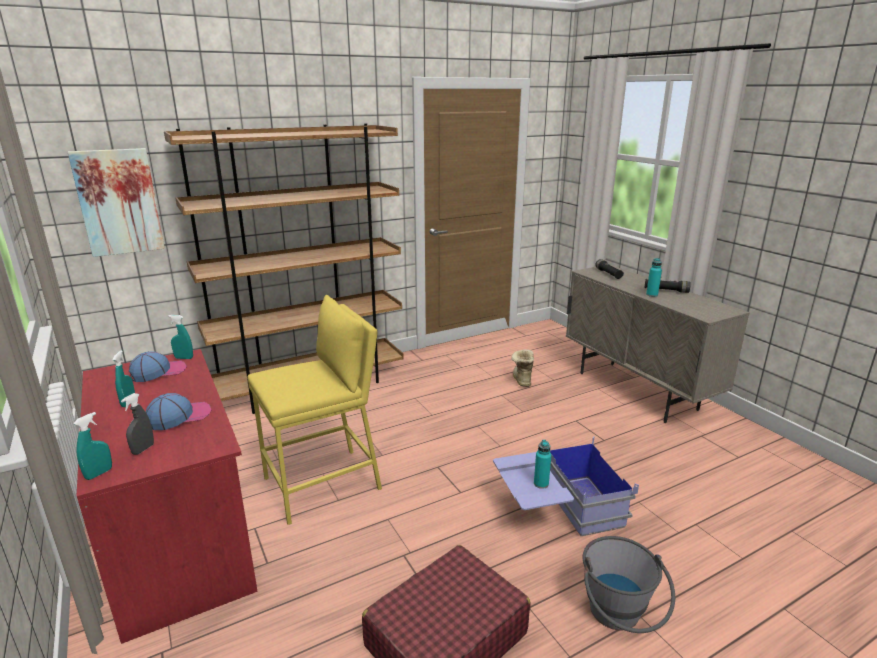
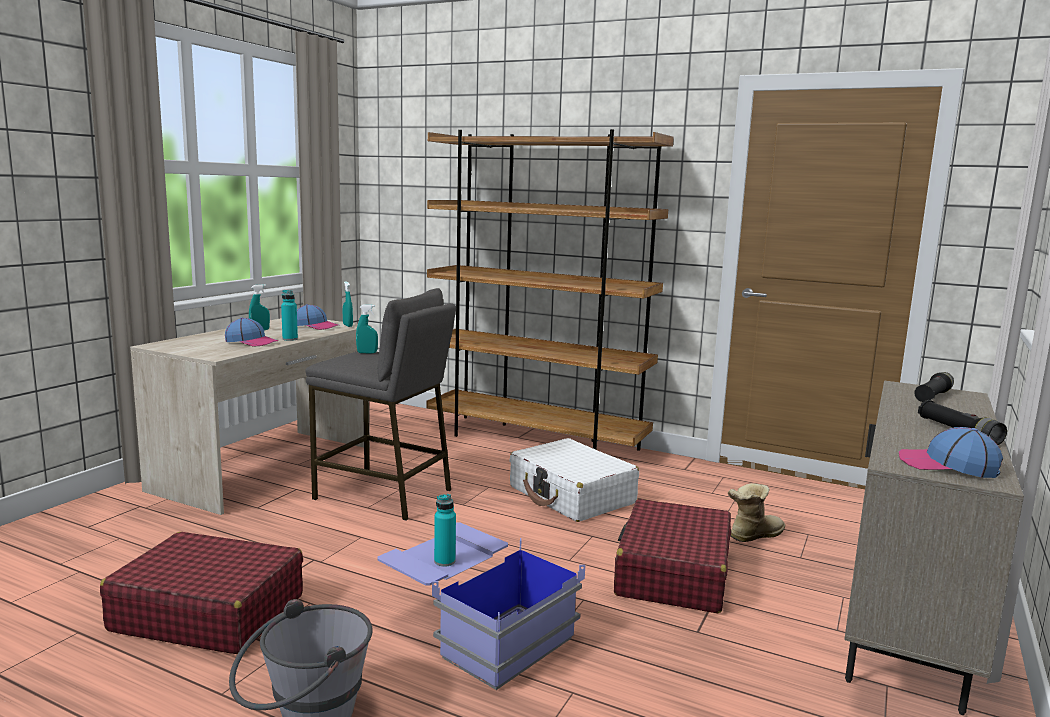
camera: 55 degrees right, 10 degrees down
picture [68,148,165,257] -> none
turquoise spray bottle [74,412,112,480] -> turquoise spray bottle moved to [356,304,378,354]
red desk [77,349,258,644] -> beige desk [130,318,372,515]
grey spray bottle [121,393,154,455] -> none
yellow stool [247,295,382,525] -> grey stool [305,288,456,521]
turquoise bottle [646,258,662,297] -> turquoise bottle moved to [281,290,298,341]
none -> white suitcase [510,438,639,522]
none -> red suitcase [614,499,731,613]
none -> cap [899,427,1003,478]

